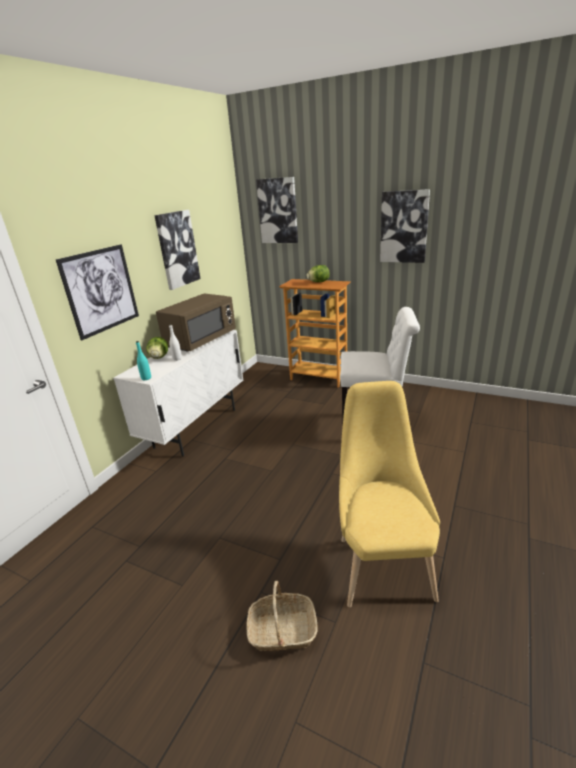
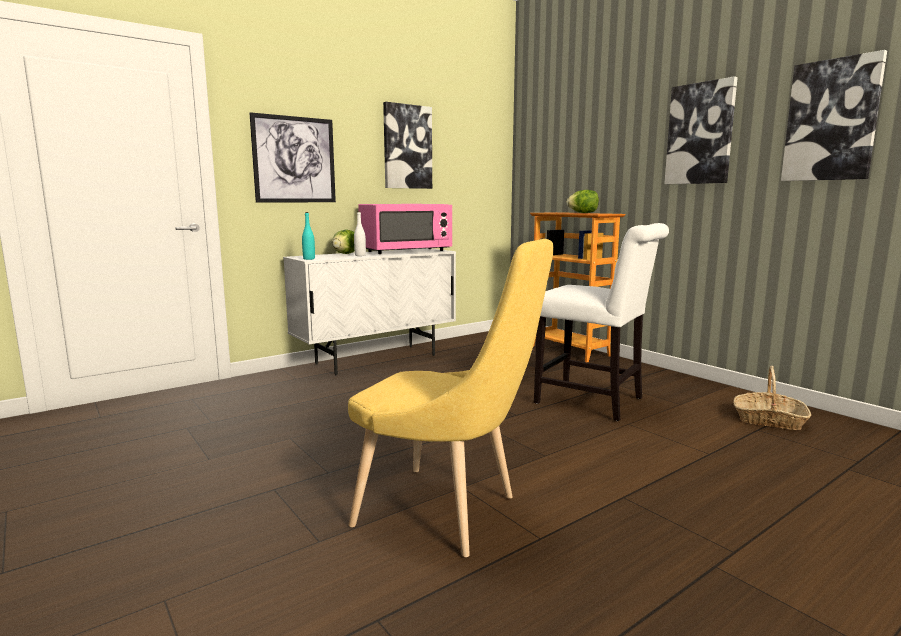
camera: 25 degrees right, 15 degrees down
brown microwave [156,293,236,351] -> pink microwave [358,204,452,254]
basket [246,581,318,651] -> basket moved to [733,366,811,430]
picture [256,177,298,243] -> picture moved to [781,50,887,181]
yellow chair [339,381,440,607] -> yellow chair turned 90 degrees clockwise [348,239,554,557]

